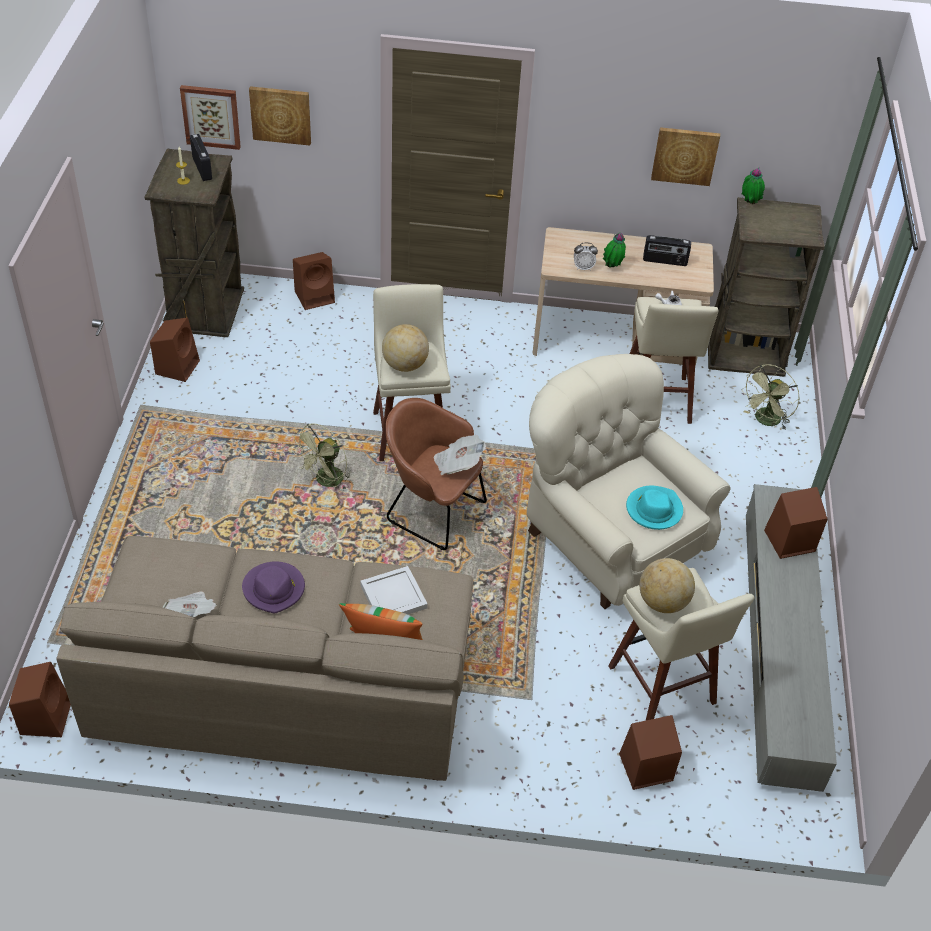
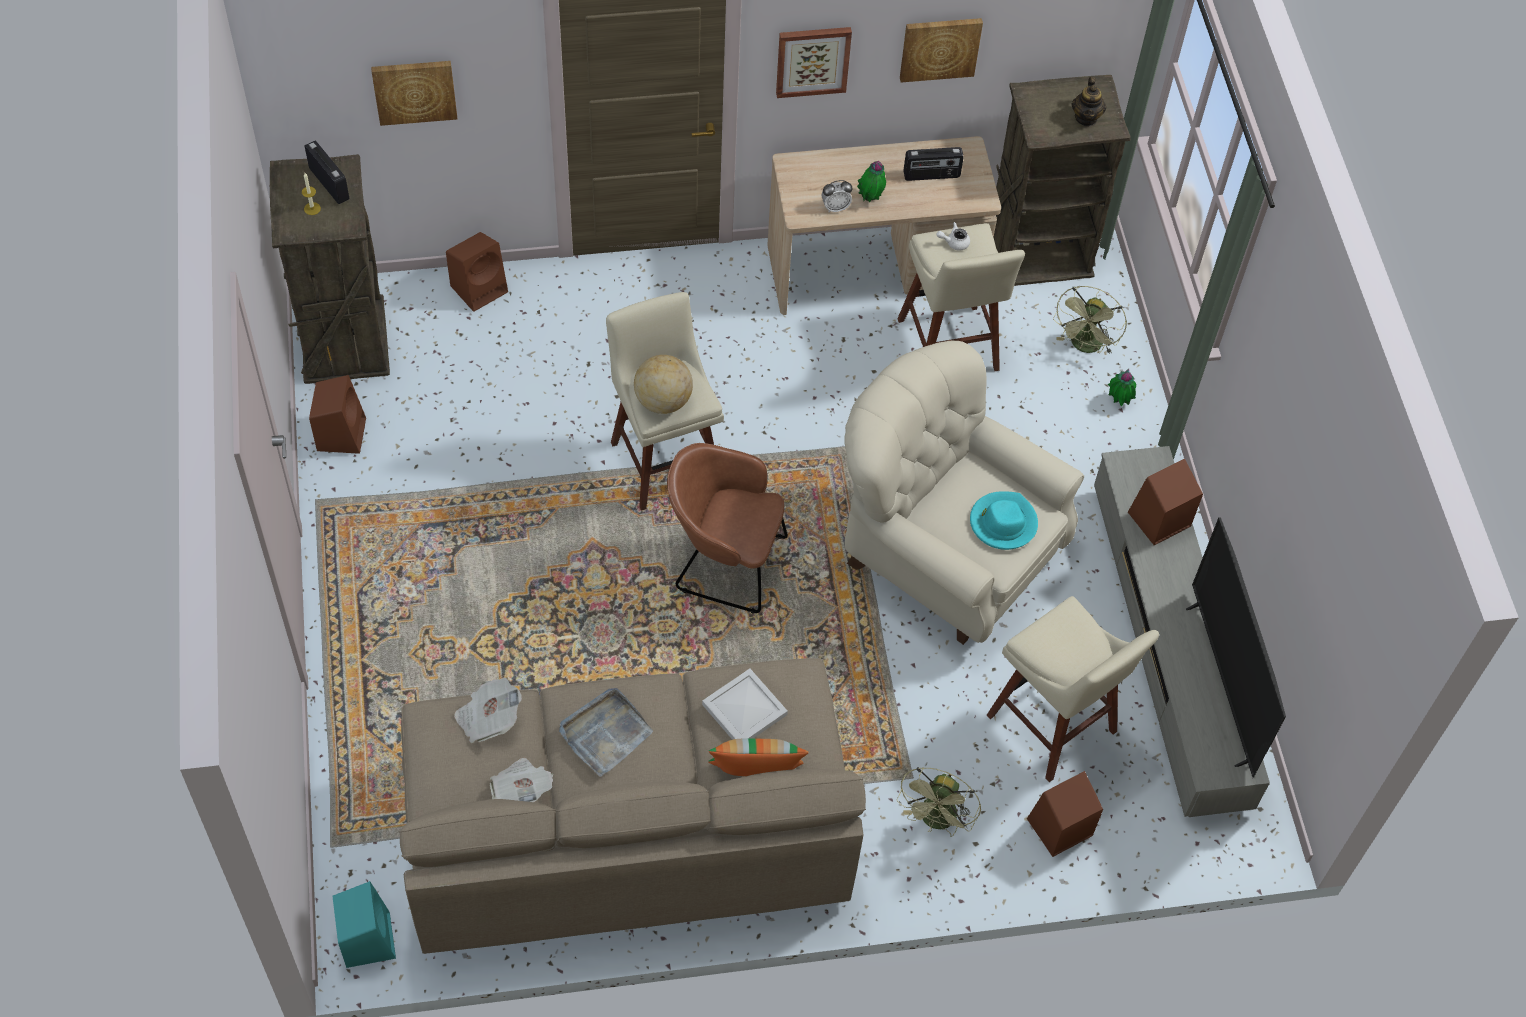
camera: 15 degrees left, 10 degrees up
brown speaker [9,662,71,737] -> turquoise speaker [332,881,396,968]
picture [180,85,241,150] -> picture moved to [776,27,852,98]
purple hat [242,561,305,613] -> grey tray [559,688,653,777]
green fan [293,423,351,489] -> green fan moved to [897,767,981,837]
newspaper [433,435,486,475] -> newspaper moved to [454,678,522,743]
globe [640,558,695,613] -> none
potted plant [741,167,765,204] -> potted plant moved to [1108,369,1136,406]
none -> teapot [1072,77,1106,126]
none -> television [1186,517,1286,778]

